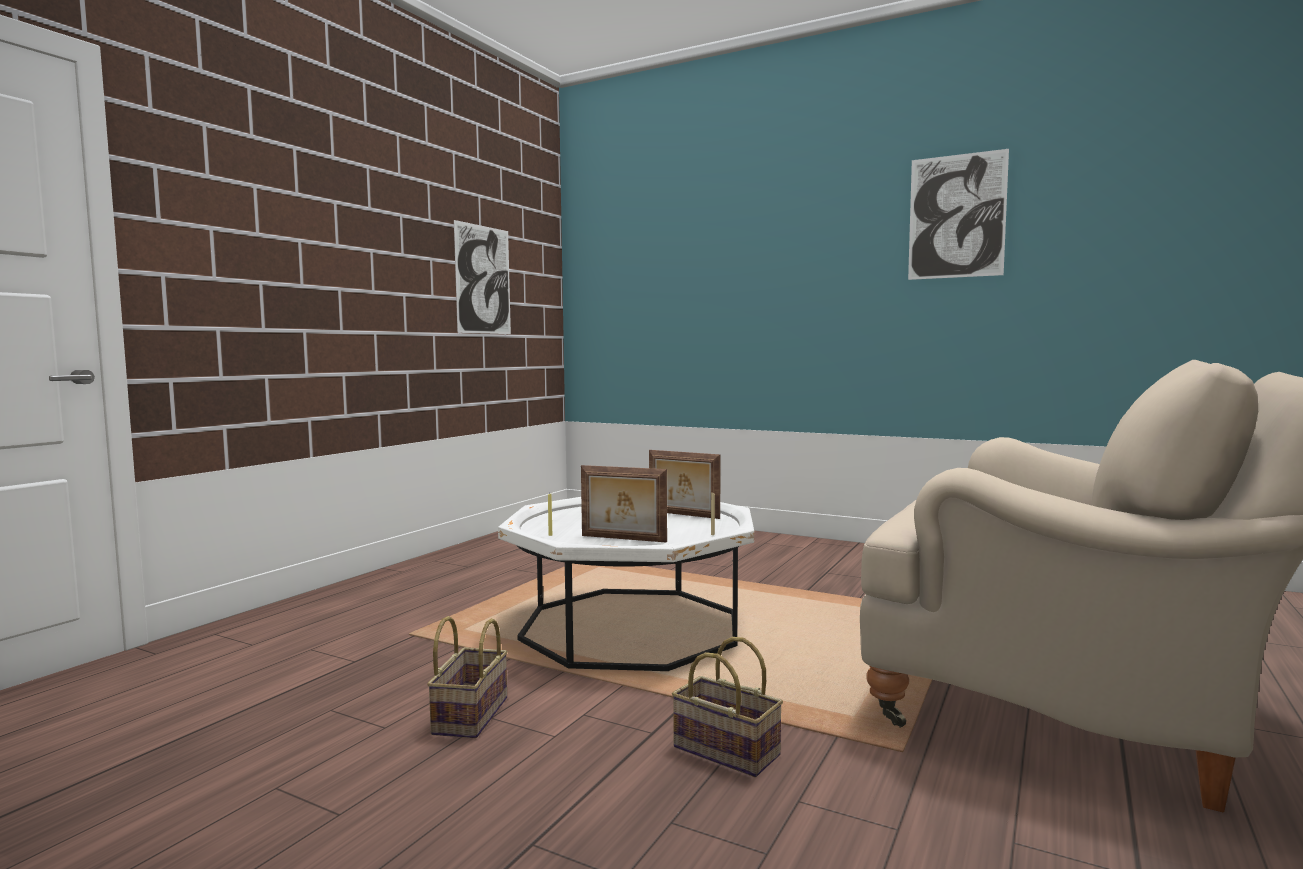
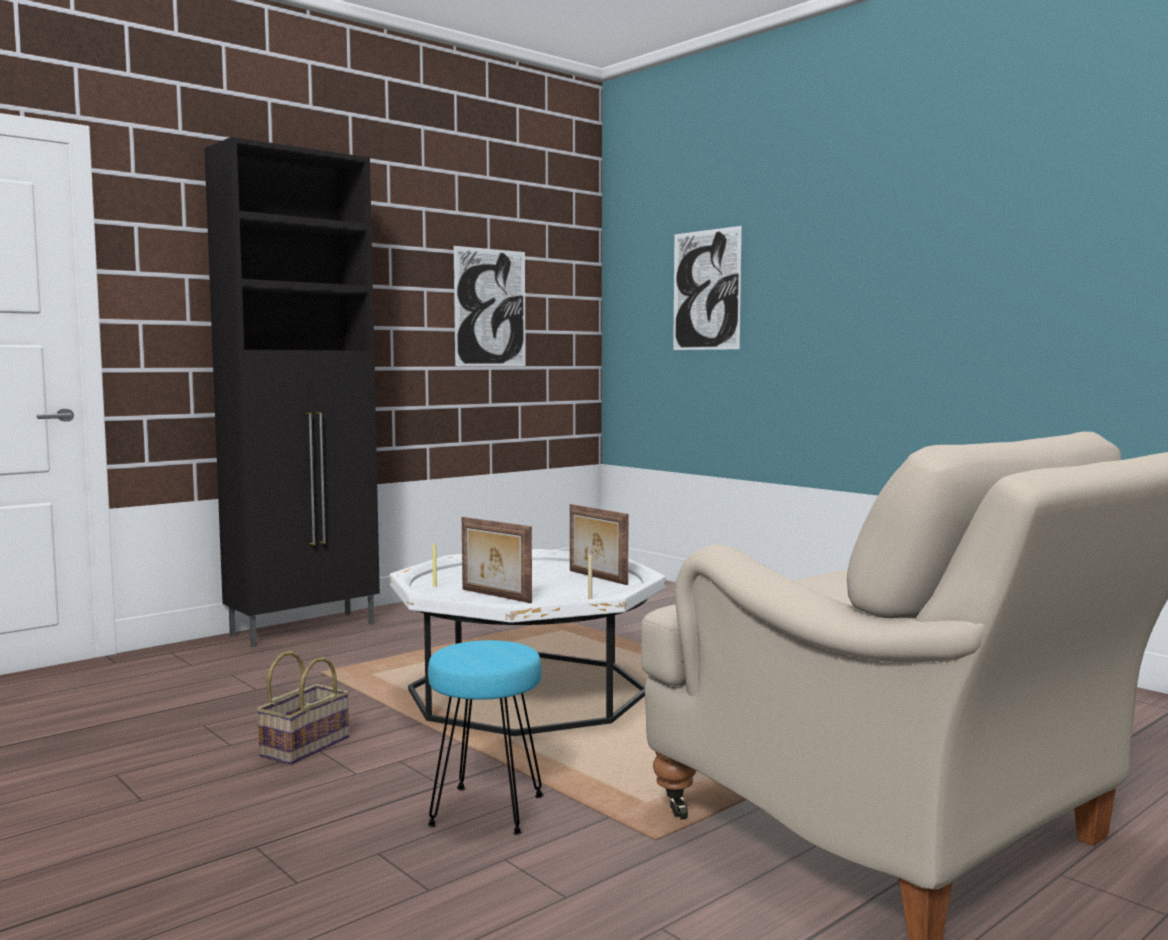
camera: 20 degrees right, 0 degrees up
basket [672,637,783,777] -> turquoise stool [428,640,544,835]
picture [908,149,1009,280] -> picture moved to [673,226,742,350]
none -> black cabinet [204,137,380,647]

